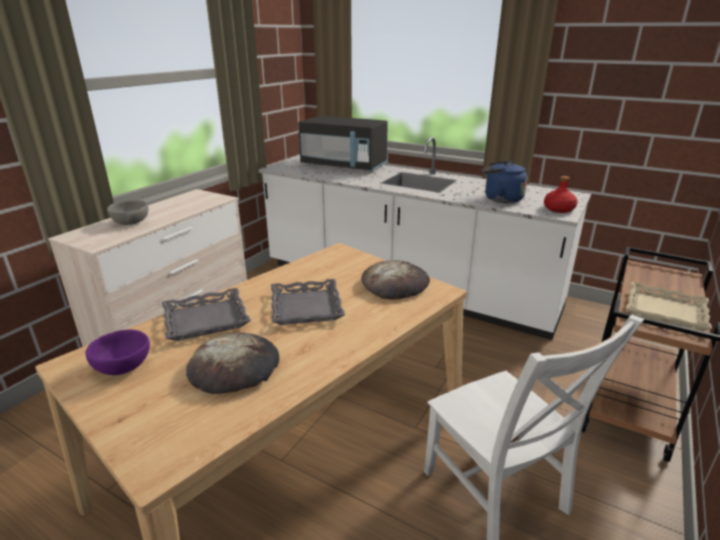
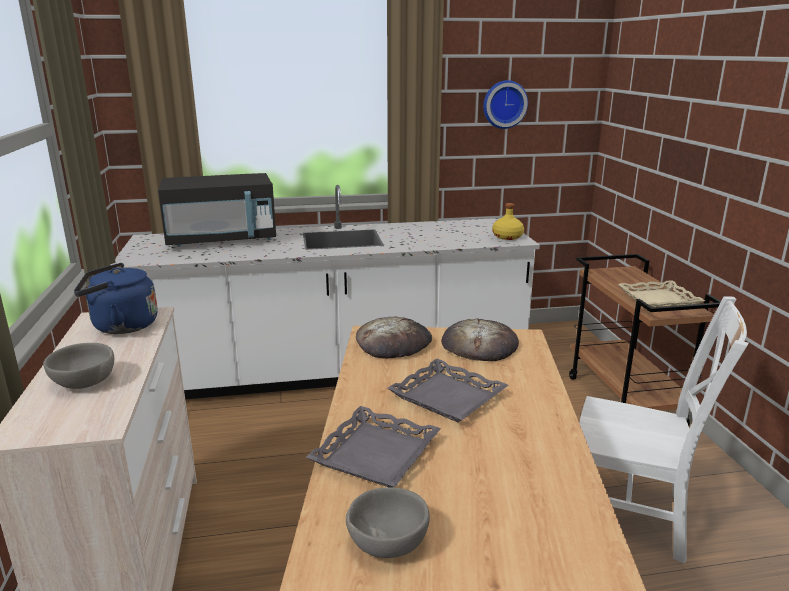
camera: 40 degrees left, 5 degrees down
purple bowl [85,329,150,375] -> grey bowl [346,487,430,558]
bread [186,332,279,394] -> bread moved to [356,317,432,359]
blue kettle [482,161,528,203] -> blue kettle moved to [74,263,158,334]
red bottle [544,176,577,213] -> yellow bottle [492,203,524,240]
none -> wall clock [483,80,528,129]

